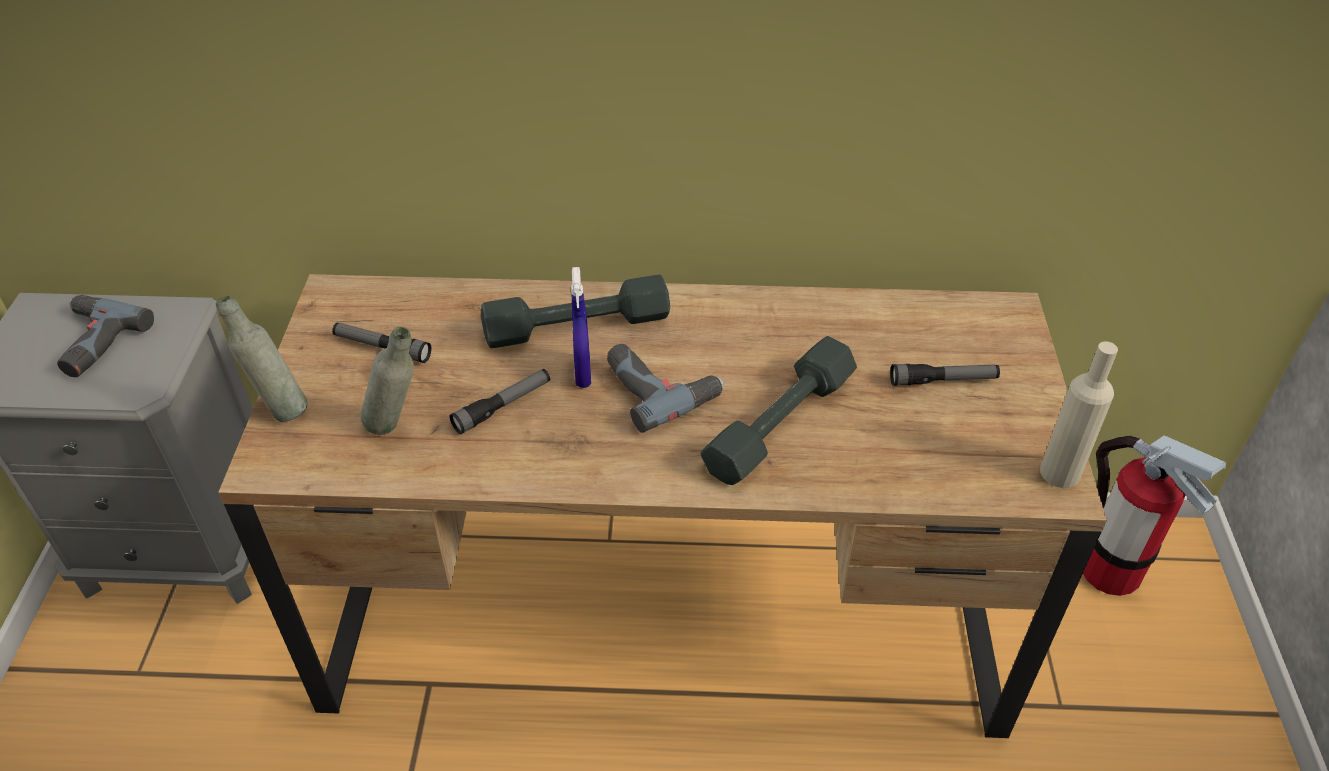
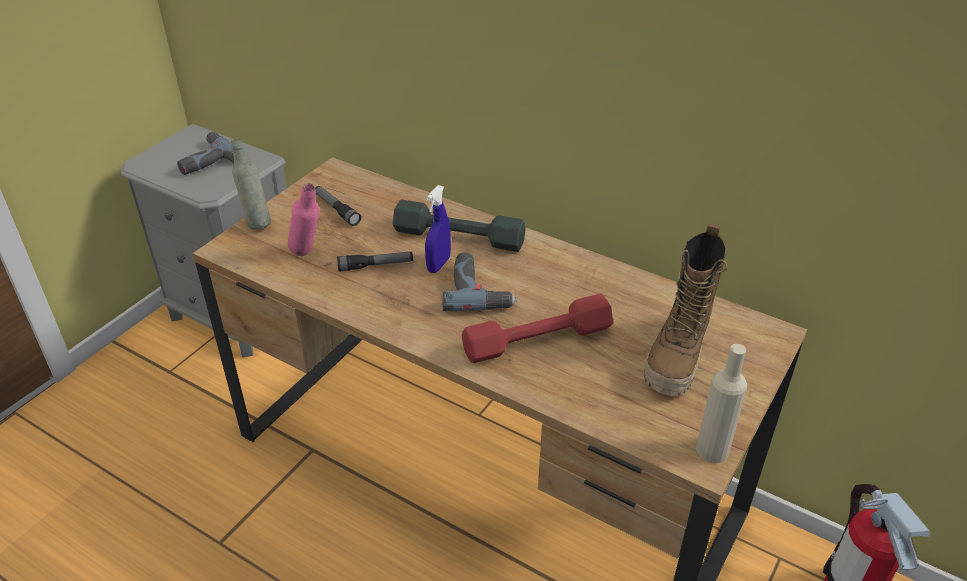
camera: 30 degrees right, 5 degrees down
grey bottle [361,327,414,435] -> pink bottle [288,183,319,256]
grey dumbbell [700,336,857,485] -> red dumbbell [462,294,613,363]
flashlight [890,364,1000,386] -> boot [644,224,727,396]

